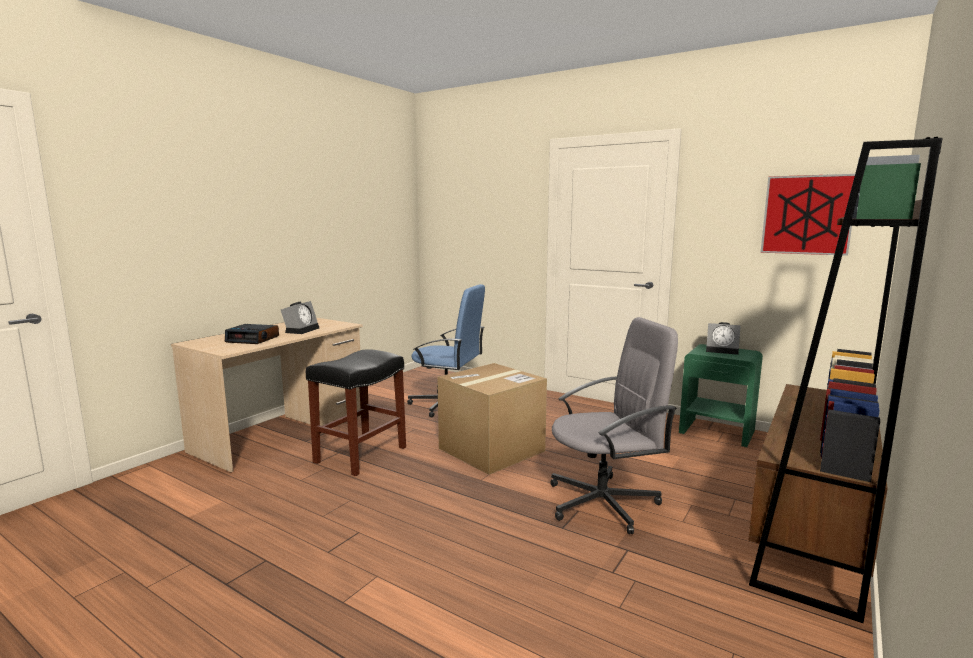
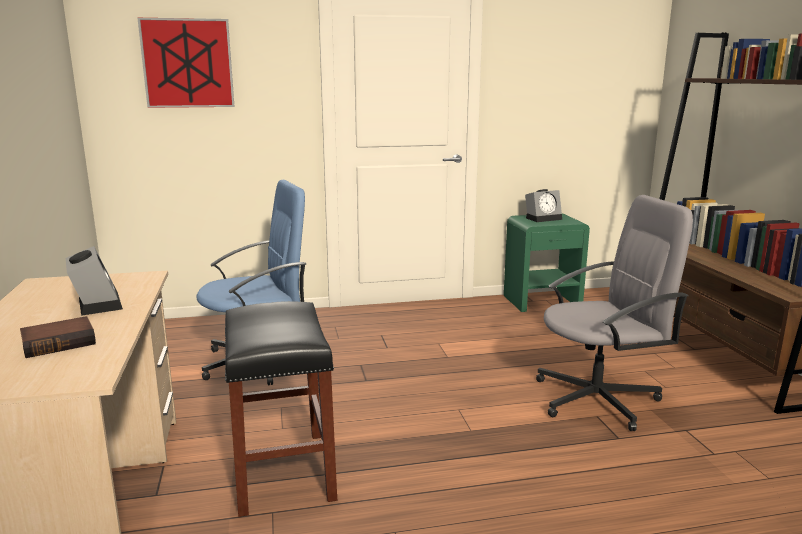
camera: 45 degrees left, 5 degrees up
alarm clock [225,324,279,344] -> book [20,316,96,358]
cardboard box [437,363,547,475] -> none
grey office chair [550,317,678,534] -> grey office chair turned 45 degrees clockwise [536,195,693,431]
picture [761,174,855,256] -> picture moved to [137,18,235,108]

